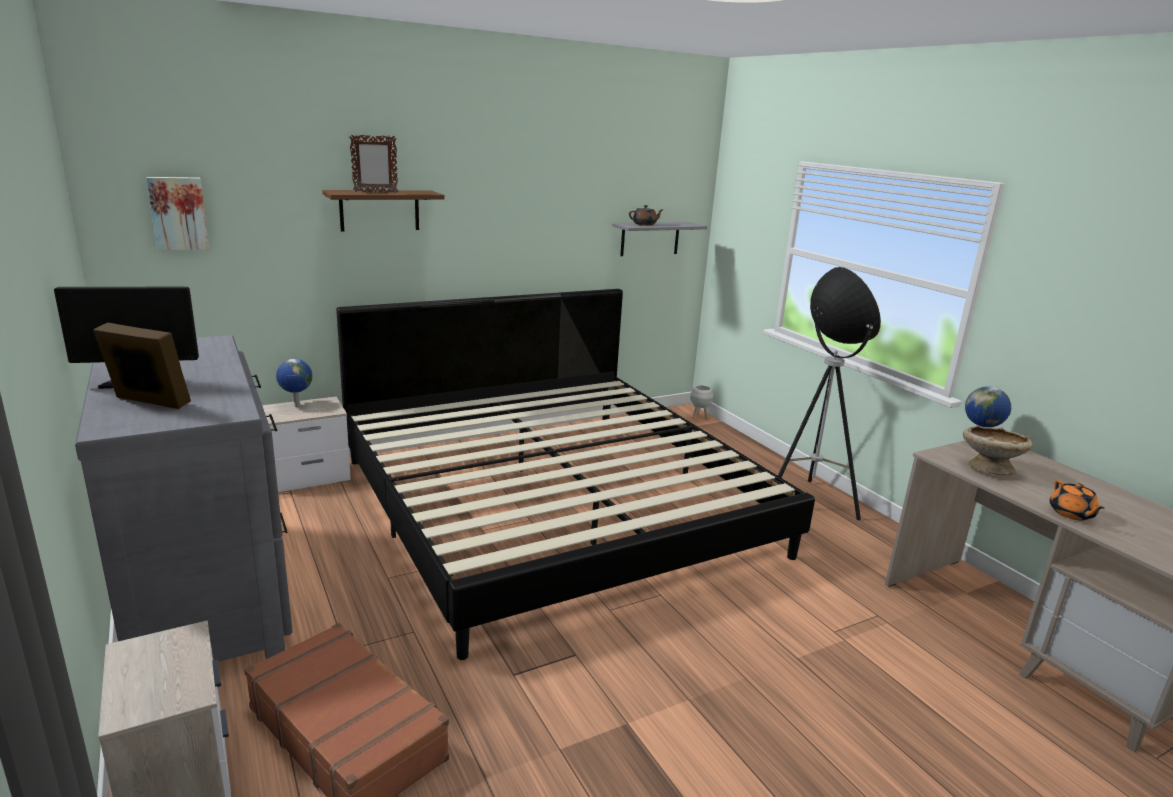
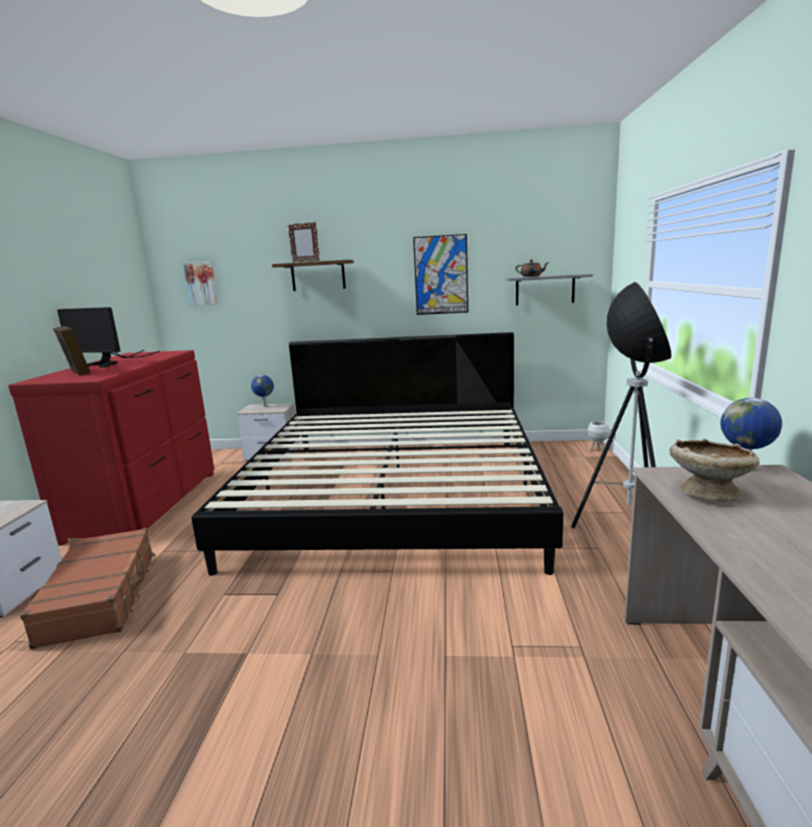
camera: 35 degrees right, 5 degrees down
grey dresser [75,335,293,662] -> red dresser [8,350,214,546]
orange teapot [1049,480,1105,521] -> none
none -> picture [413,234,468,315]

